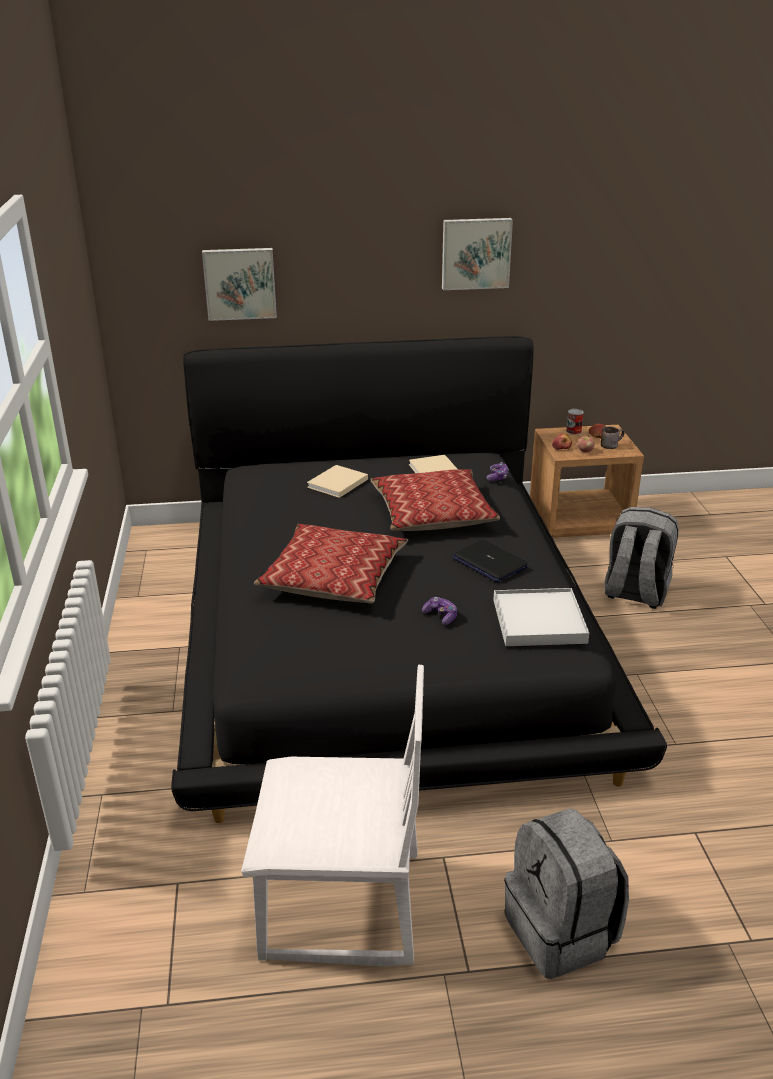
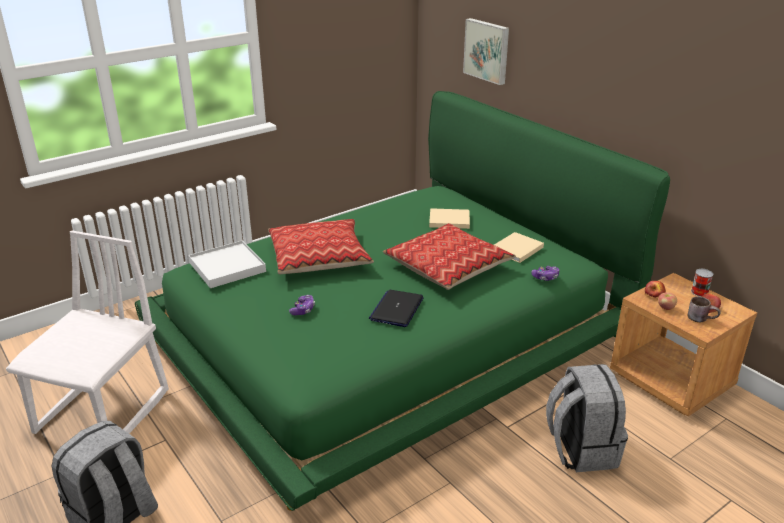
camera: 60 degrees right, 0 degrees up
black bed [171,336,667,823] -> green bed [135,91,670,511]
white chair [241,665,424,966] -> white chair turned 135 degrees counterclockwise [6,231,169,434]
picture [442,218,513,290] -> none
white tray [493,588,589,646] -> white tray moved to [188,241,266,288]

